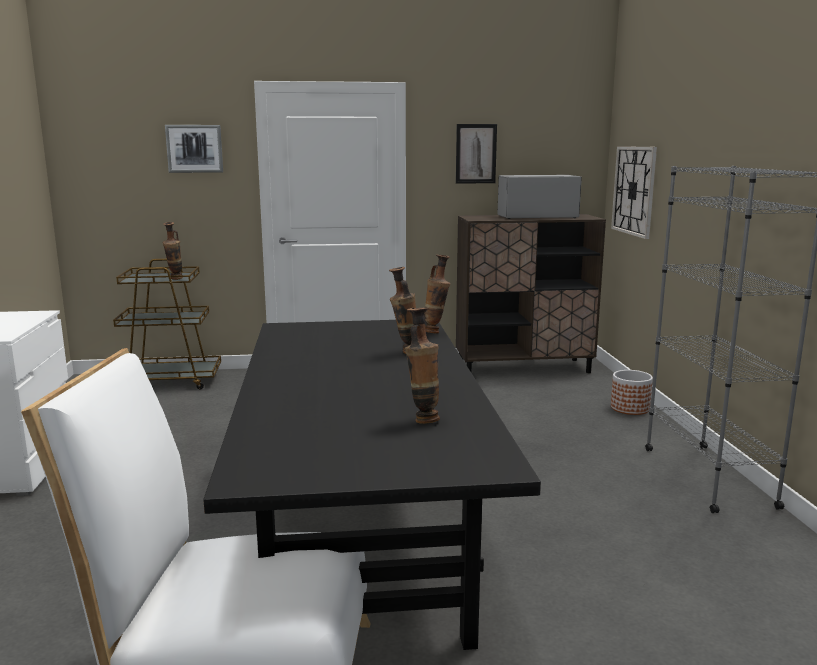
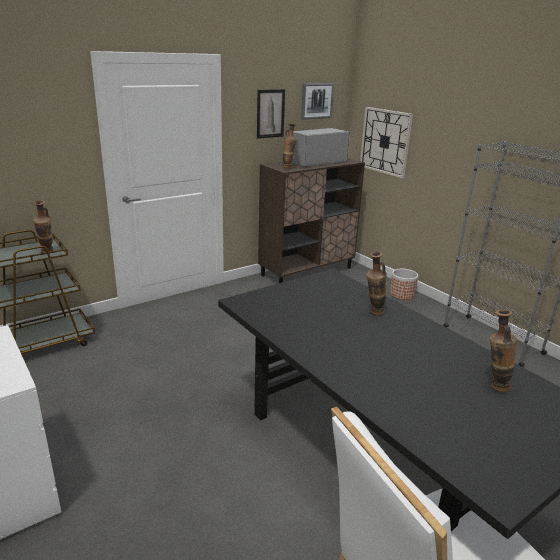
camera: 30 degrees left, 10 degrees up
picture [165,125,223,173] -> picture moved to [301,83,334,120]
vase [424,255,450,333] -> vase moved to [282,124,297,168]

